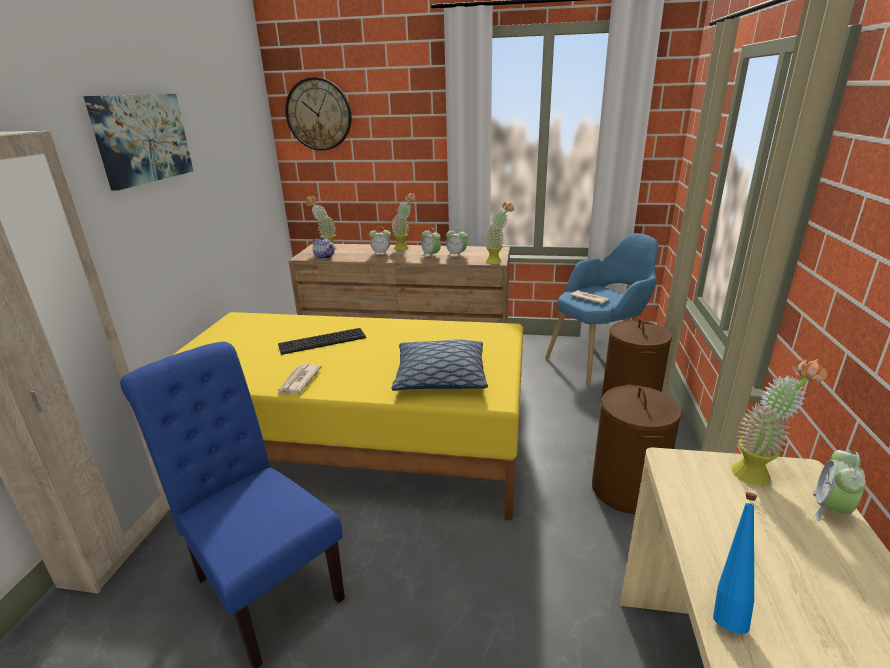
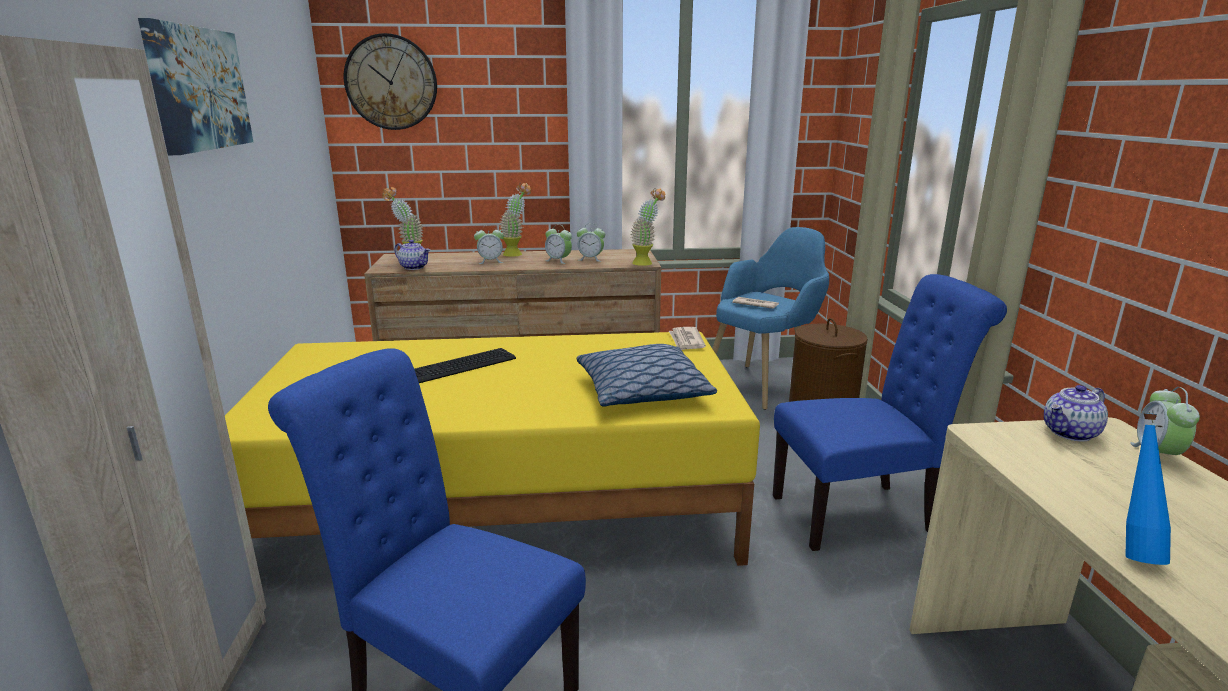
camera: 15 degrees left, 5 degrees down
newspaper [277,364,322,394] -> newspaper moved to [669,327,706,350]
brown laundry basket [592,384,682,514] -> blue chair [773,274,1007,551]
potted plant [731,359,827,486] -> teapot [1044,385,1108,441]

